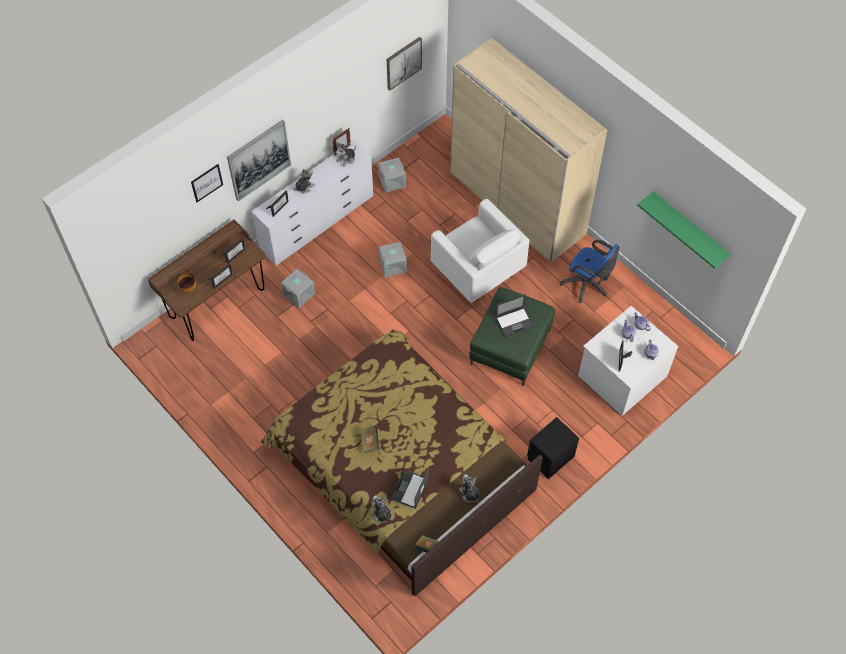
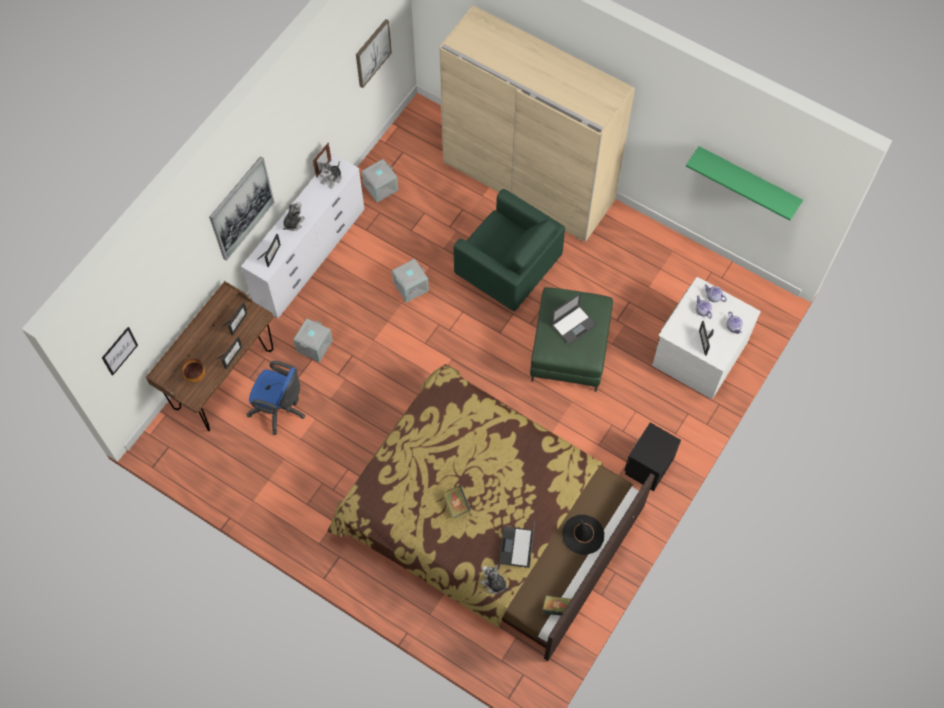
camera: 15 degrees left, 5 degrees up
picture [191,164,223,202] -> picture moved to [102,327,138,376]
white armchair [431,199,530,303] -> green armchair [453,189,565,311]
plush toy [459,474,480,502] -> black hat [562,515,604,555]
blue office chair [560,240,619,303] -> blue office chair moved to [247,361,305,435]

